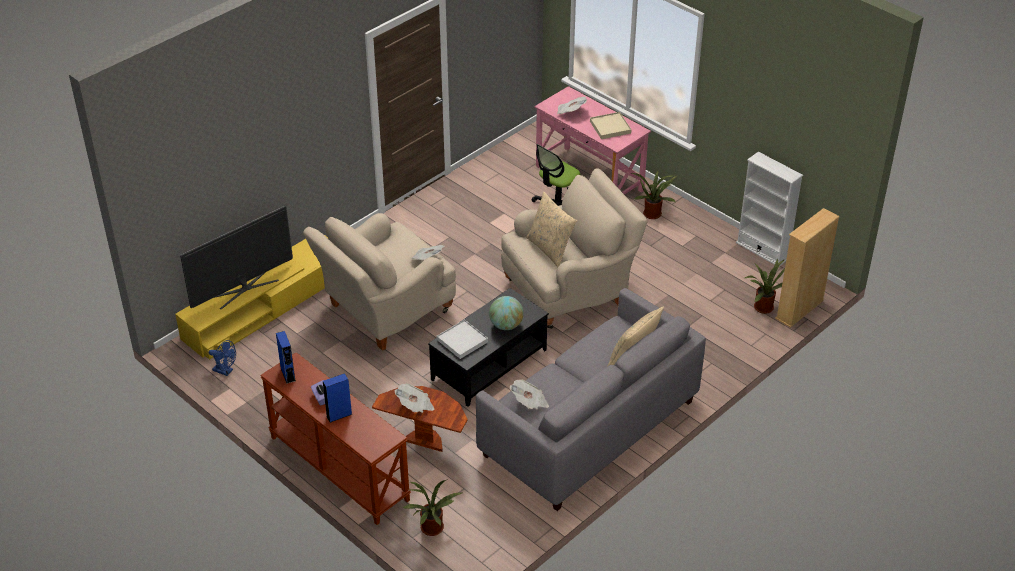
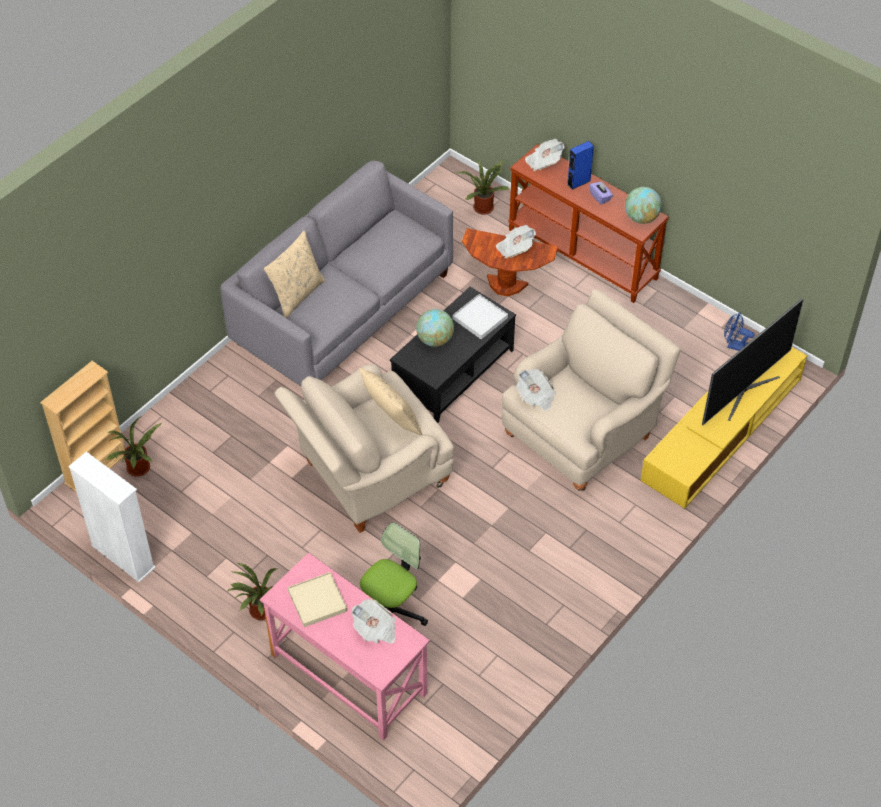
camera: 175 degrees right, 10 degrees up
blue speaker [276,331,296,384] -> globe [625,187,662,224]
newspaper [510,379,549,410] -> newspaper moved to [525,139,565,171]

